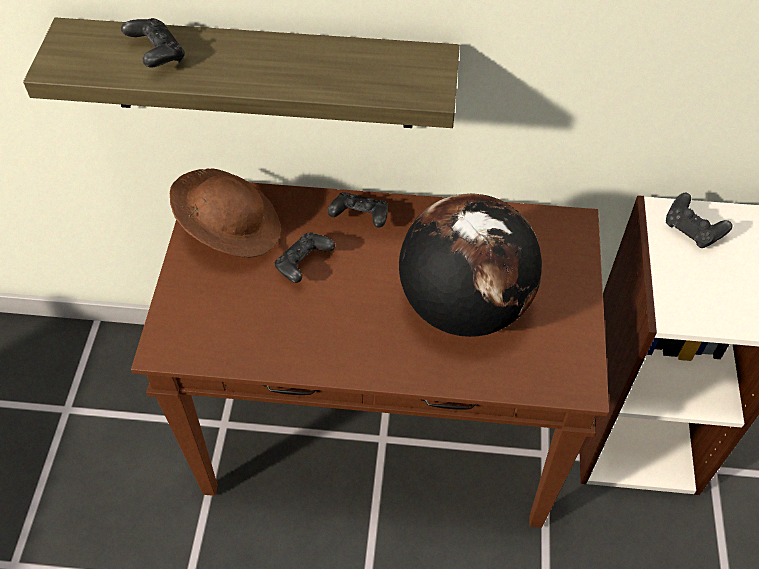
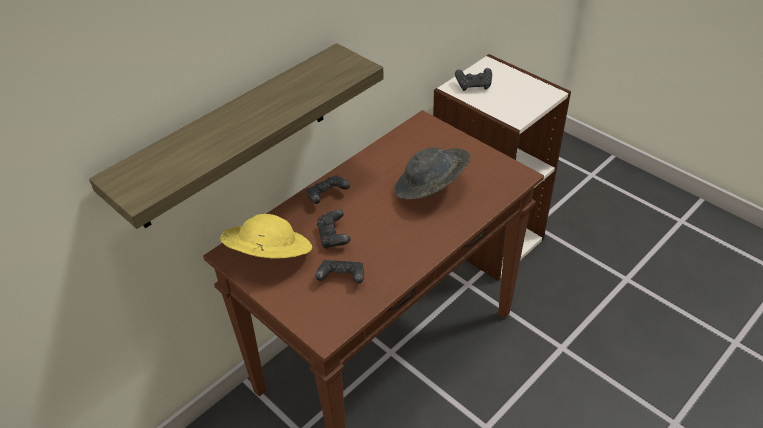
camera: 50 degrees left, 10 degrees down
black game controller [121,18,185,68] -> black game controller moved to [315,260,364,284]
brown hat [170,168,281,258] -> yellow hat [220,214,312,258]
globe [399,193,542,337] -> grey hat [394,148,470,200]

